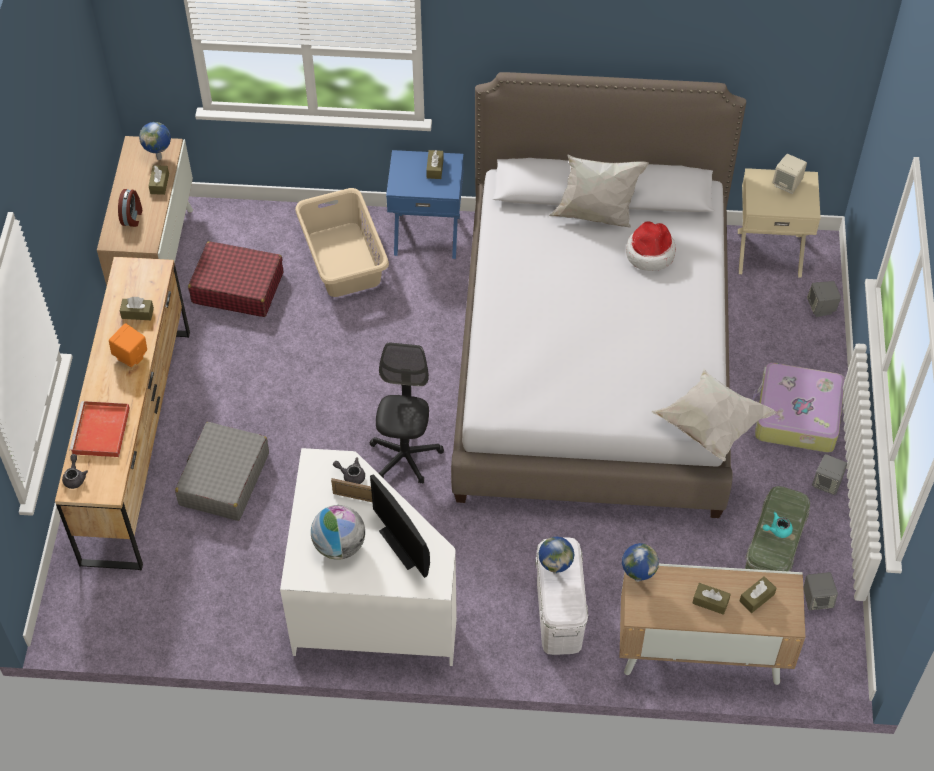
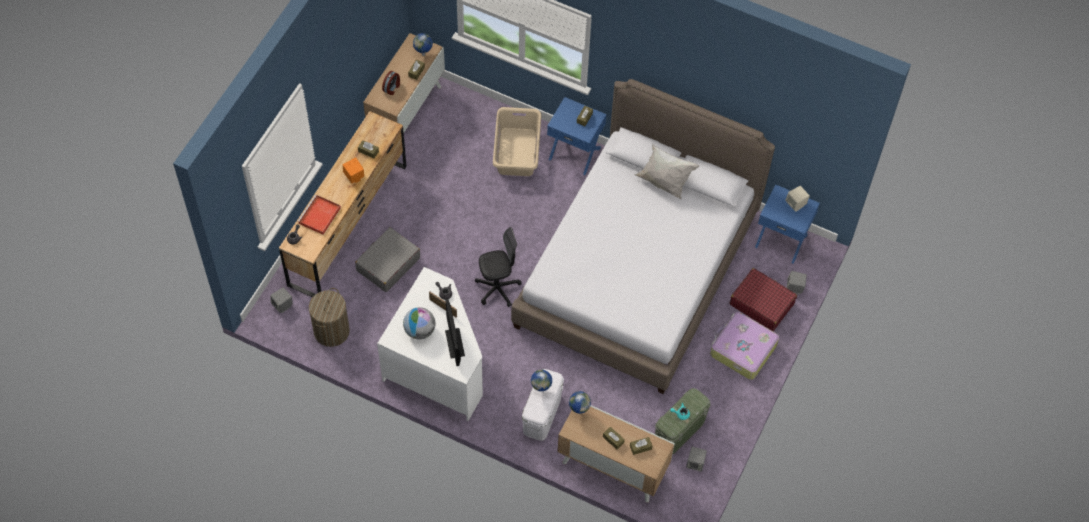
camera: 20 degrees right, 5 degrees up
red suitcase [188,241,283,317] -> red suitcase moved to [730,268,797,331]
black office chair [370,342,444,483] -> black office chair turned 45 degrees clockwise [475,227,522,307]
hat [626,221,676,271] -> none
white pillow [652,369,777,462] -> none
beige nightstand [738,168,821,278] -> blue nightstand [755,185,820,264]
grey speaker [812,454,847,495] -> grey speaker moved to [270,287,293,313]
none -> laundry basket [309,288,350,347]

